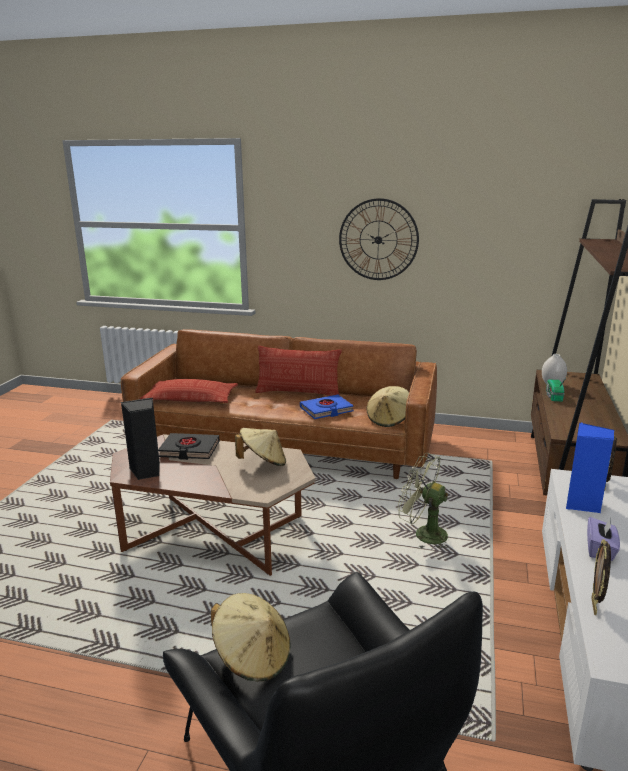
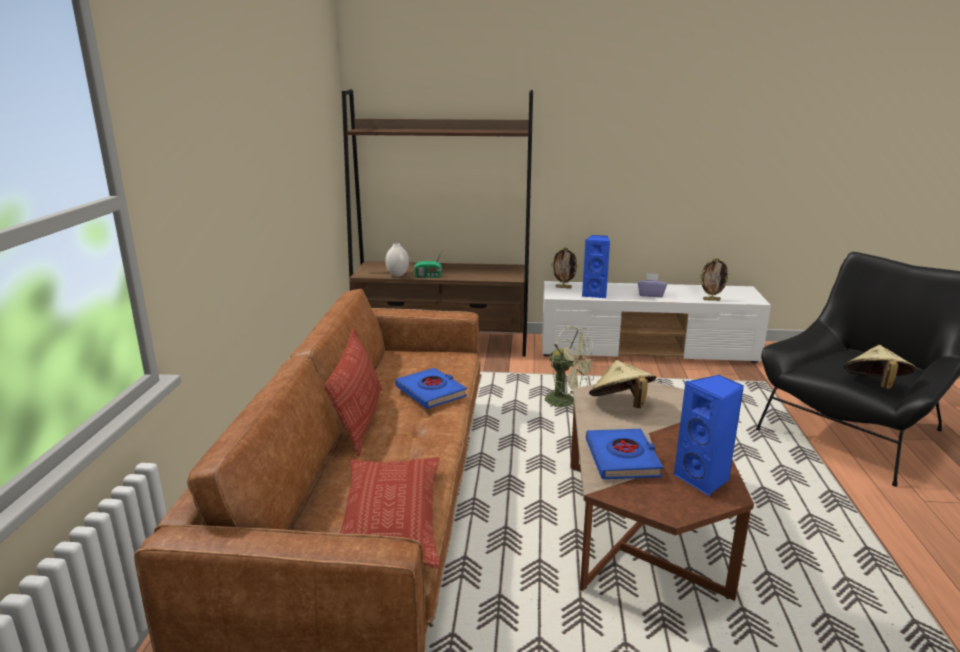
camera: 100 degrees left, 0 degrees up
black speaker [121,398,160,480] -> blue speaker [674,375,744,496]
black book [158,433,220,460] -> blue book [586,429,663,479]
wall clock [339,198,419,280] -> none
beige hat [367,386,409,427] -> none
green fan [398,453,449,551] -> green fan turned 75 degrees counterclockwise [545,326,597,407]

